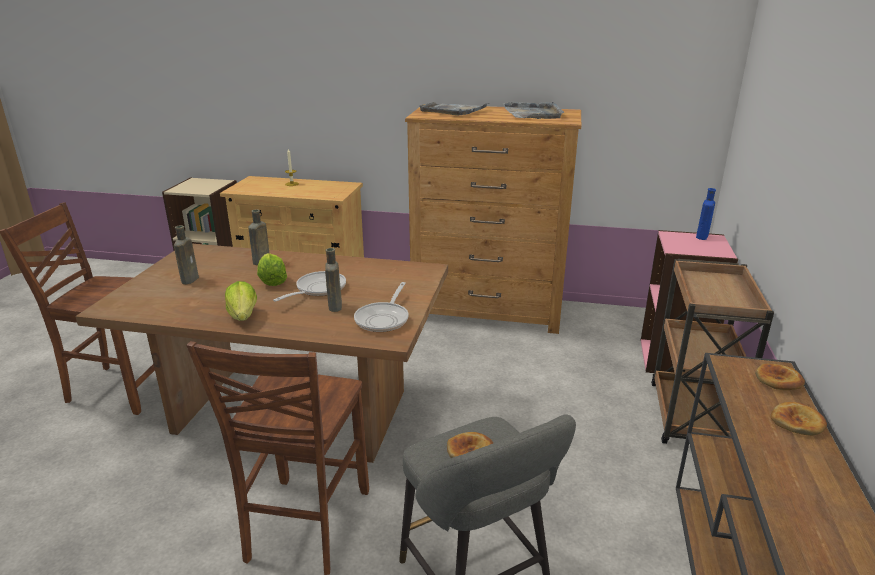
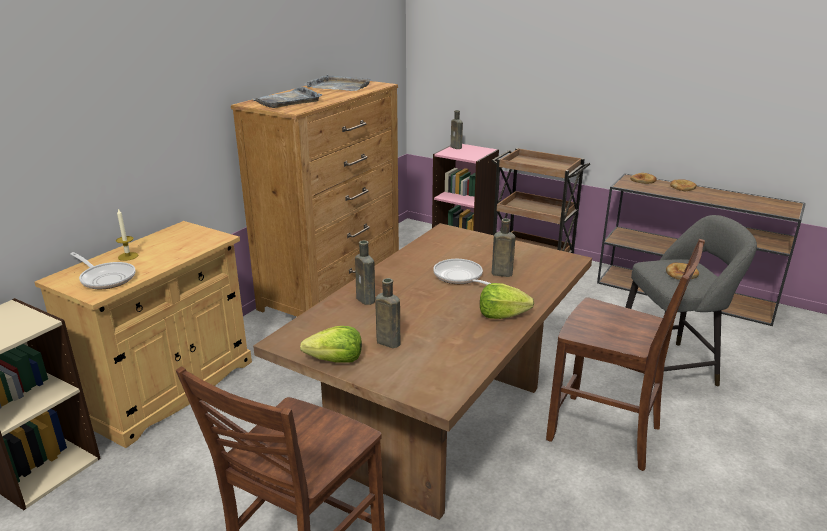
camera: 70 degrees left, 0 degrees up
lettuce [257,253,287,286] -> lettuce moved to [300,326,362,362]
frying pan [354,282,409,332] -> frying pan moved to [71,252,136,289]
blue bottle [696,188,716,240] -> brown bottle [451,110,463,149]

